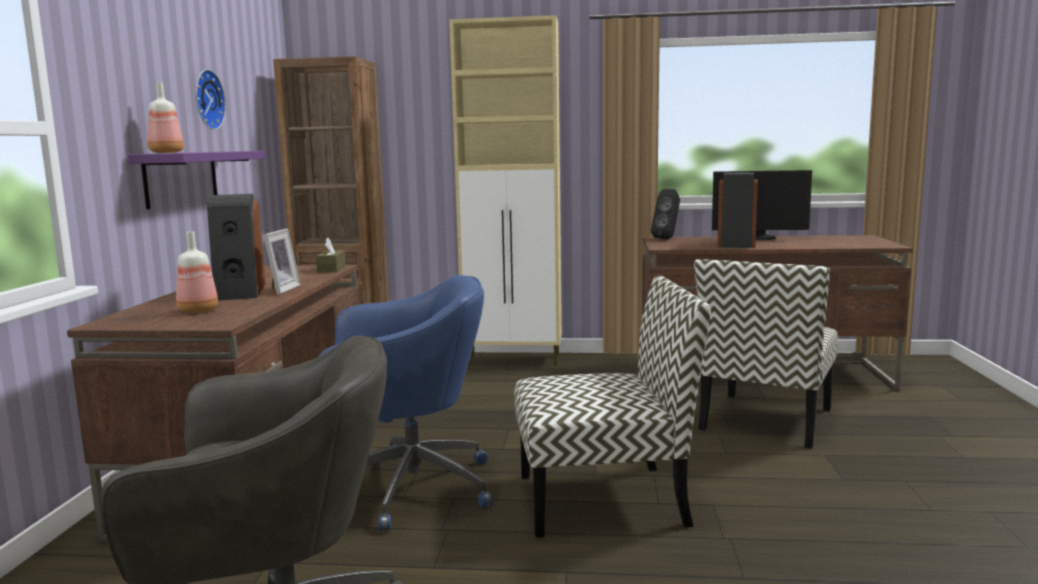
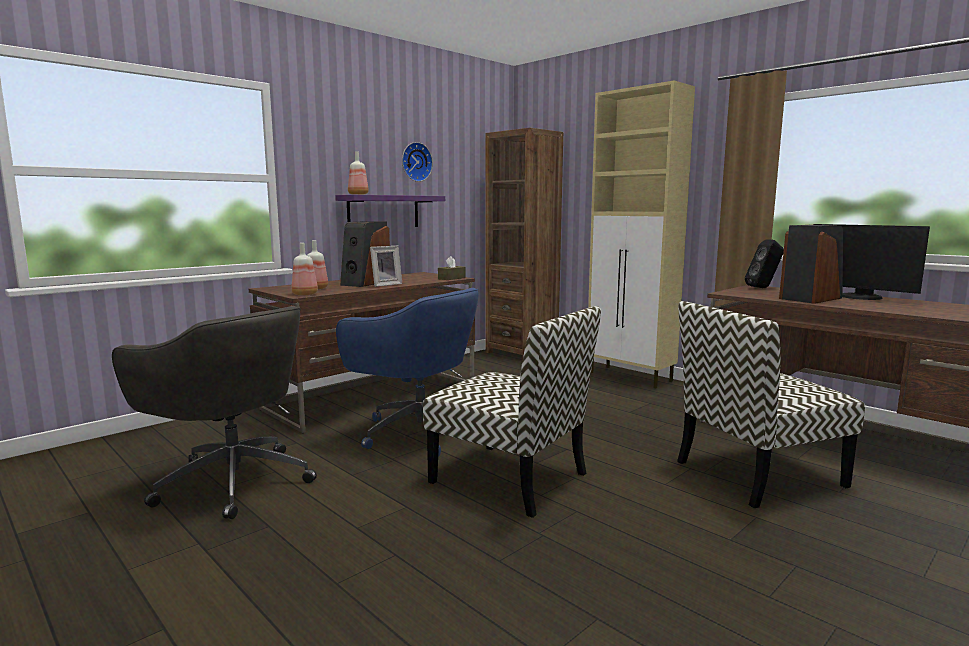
camera: 40 degrees right, 0 degrees up
none -> bottle [292,243,318,296]

